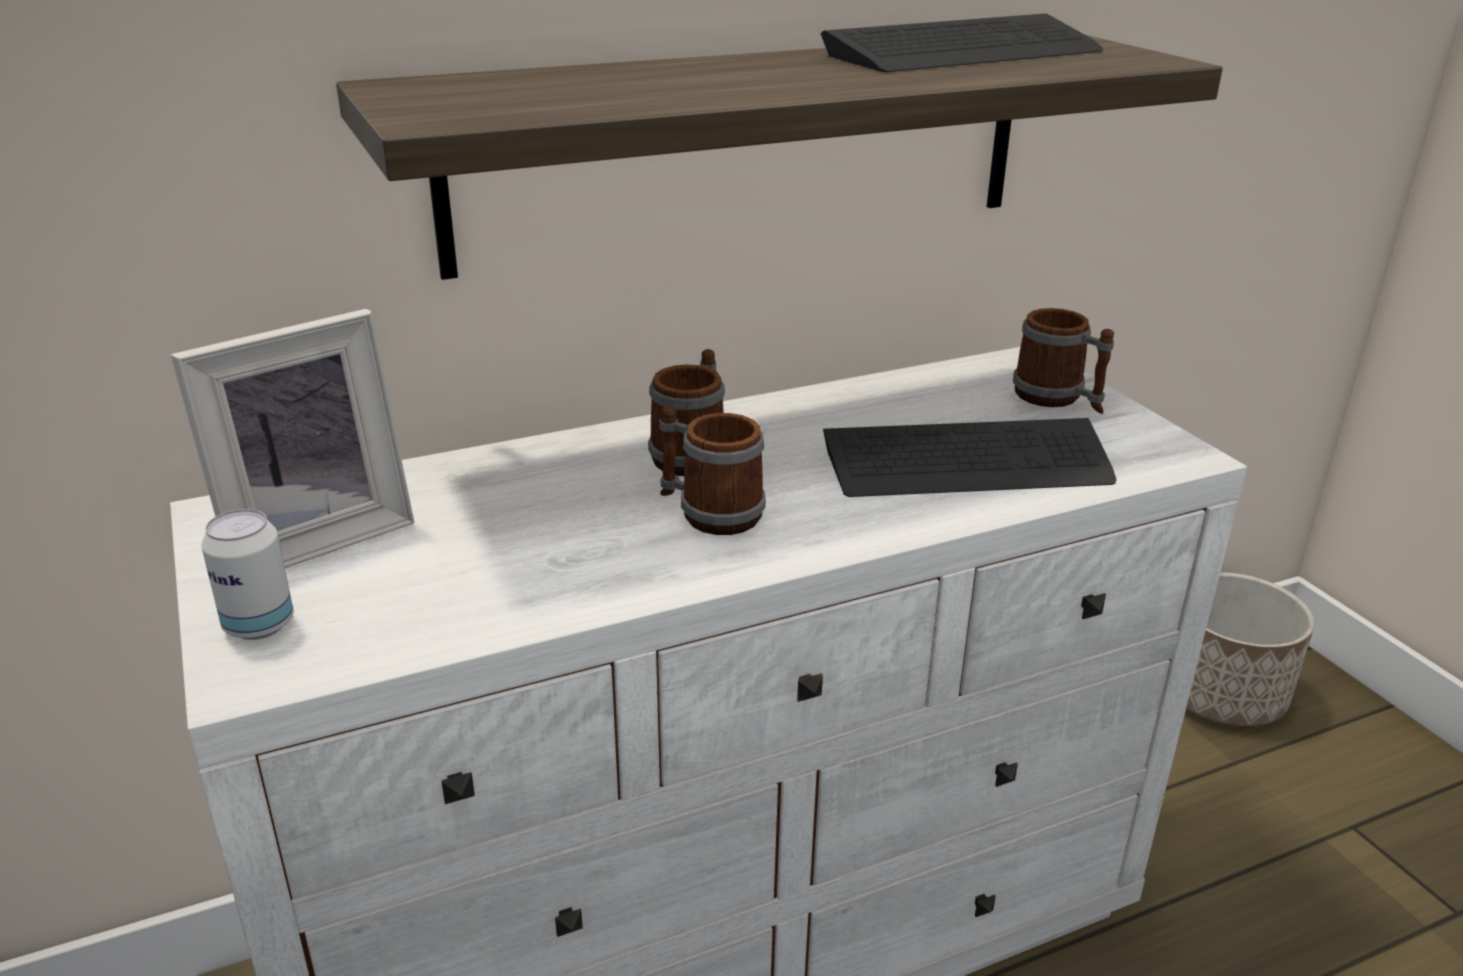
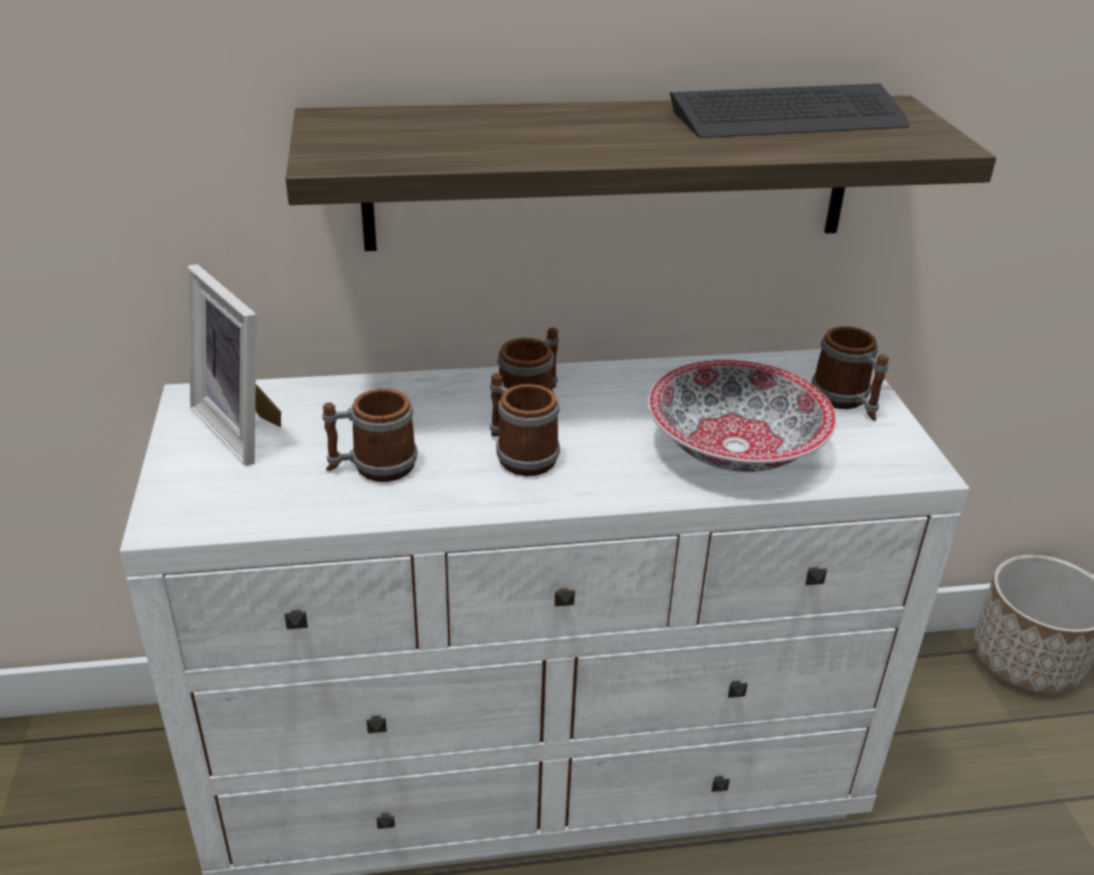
camera: 15 degrees right, 5 degrees up
picture frame [171,309,415,568] -> picture frame turned 75 degrees clockwise [188,264,281,466]
can [201,509,294,640] -> none
keyboard [823,418,1116,497] -> bowl [648,360,836,472]
none -> mug [322,389,417,482]

